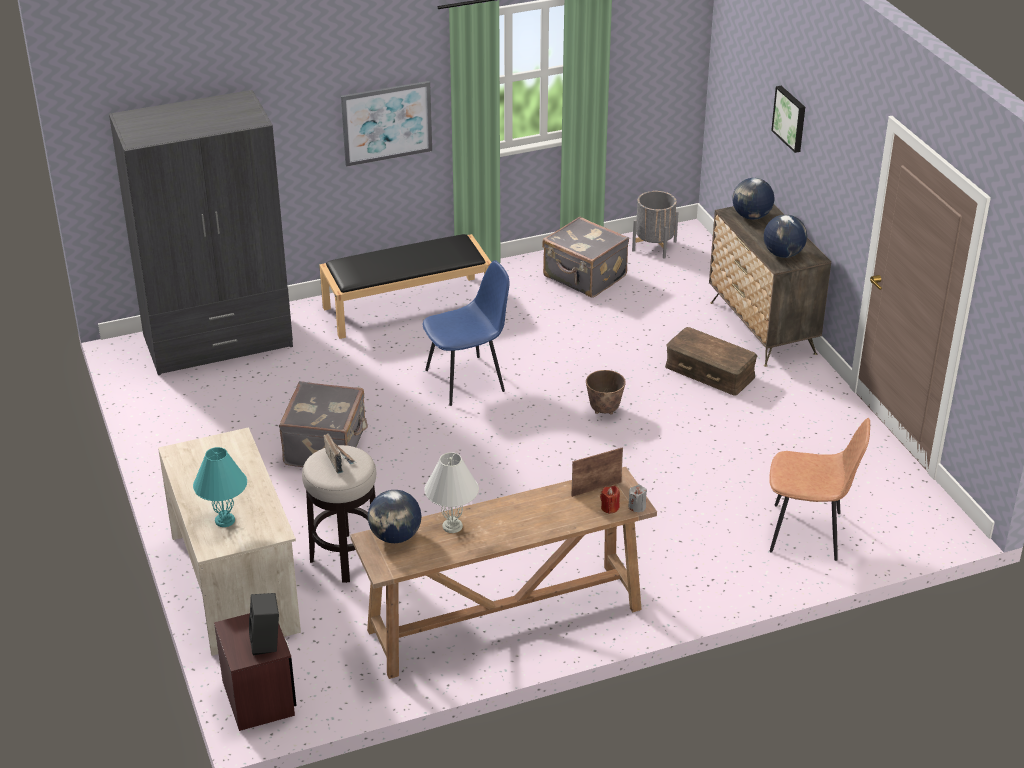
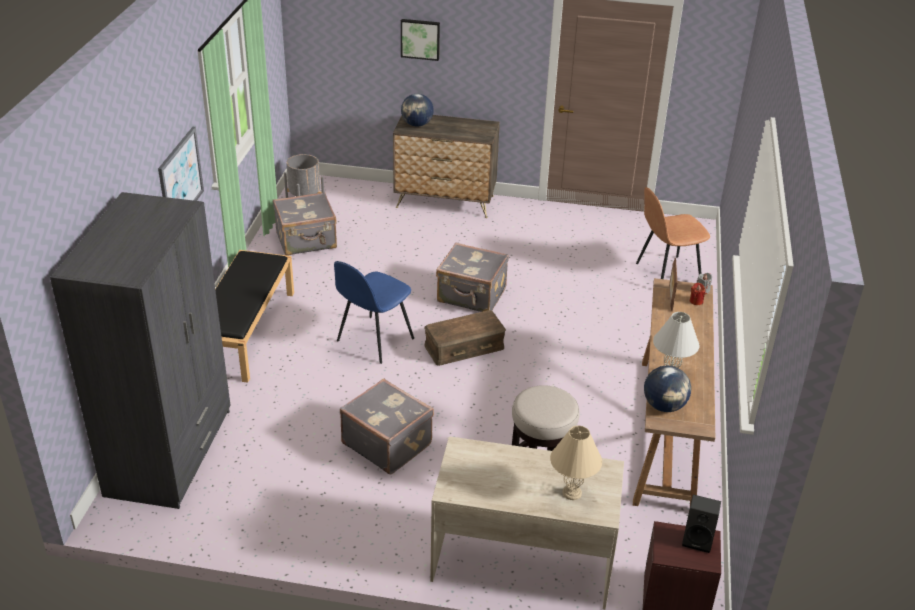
camera: 60 degrees left, 0 degrees up
turquoise table lamp [193,447,247,527] -> beige table lamp [550,426,602,500]
radio [324,433,356,474] -> none
blue chair [423,260,509,406] -> blue chair turned 150 degrees counterclockwise [334,261,414,364]
planter [586,370,626,414] -> grey suitcase [436,243,509,312]
brown storage box [665,327,758,396] -> brown storage box moved to [424,310,506,366]
globe [764,214,807,258] -> none
brown chair [769,418,870,561] -> brown chair turned 150 degrees counterclockwise [636,187,710,279]

